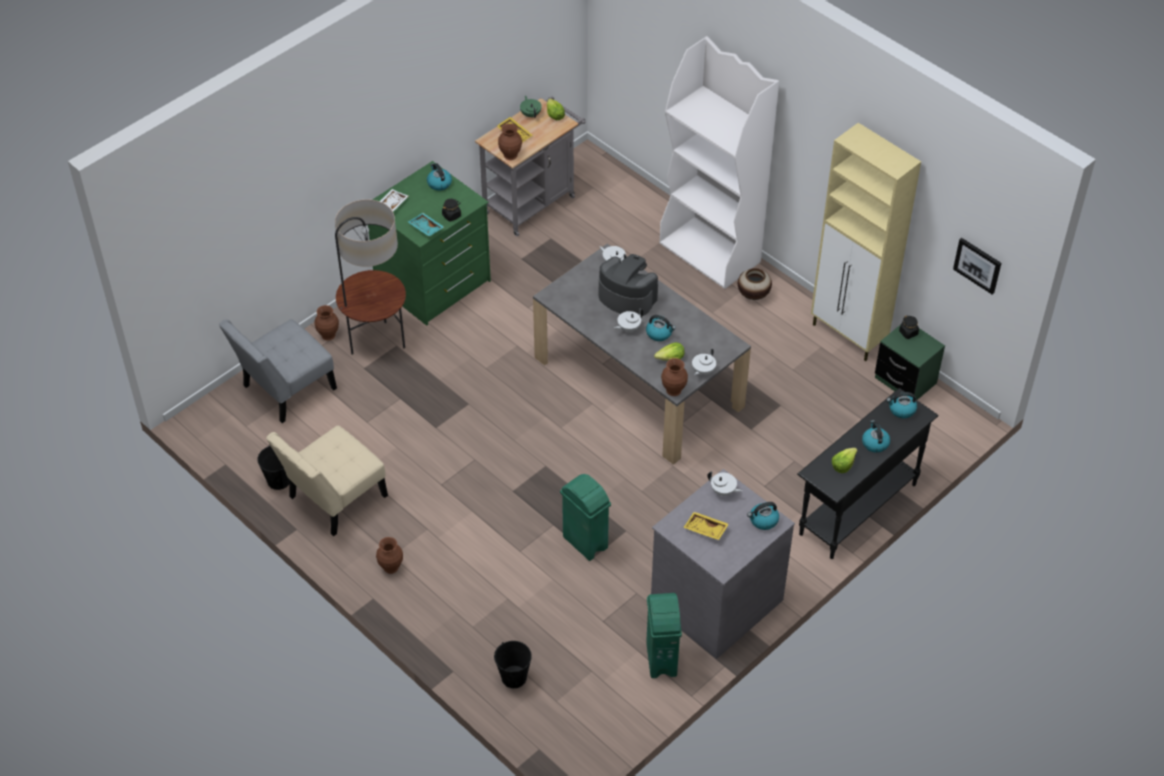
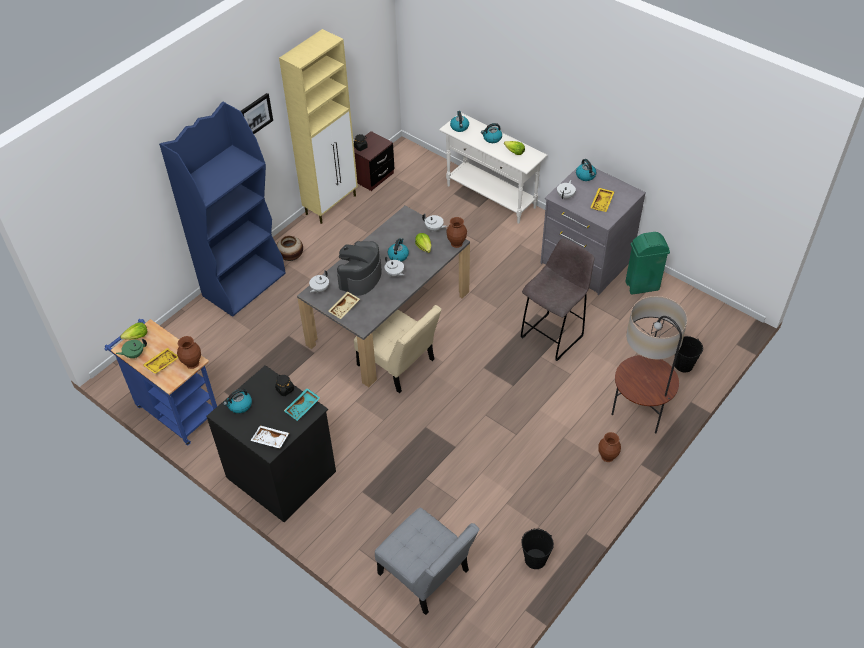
camera: 95 degrees left, 0 degrees up
beige chair [266,426,388,536] -> beige chair moved to [354,305,442,393]
brown vase [314,305,339,341] -> none
floor lamp [335,199,406,355] -> floor lamp moved to [611,296,687,434]
green dresser [368,161,491,326] -> black dresser [206,365,336,522]
grey cart [475,97,586,237] -> blue cart [104,319,217,446]
green trash can [560,474,611,561] -> grey stool [521,239,594,361]
white bookcase [660,36,779,289] -> blue bookcase [159,102,286,317]
black console table [797,388,939,559] -> white console table [439,113,548,224]
green nightstand [875,325,945,400] -> brown nightstand [354,131,395,191]
picture [953,238,1001,294] -> picture moved to [241,93,273,134]
none -> beige tray [328,291,360,319]

